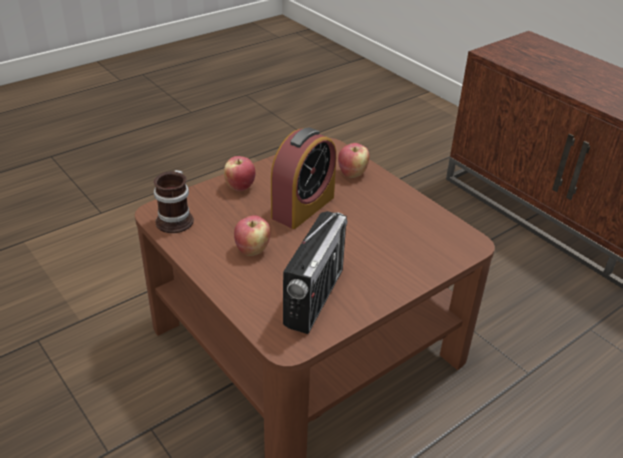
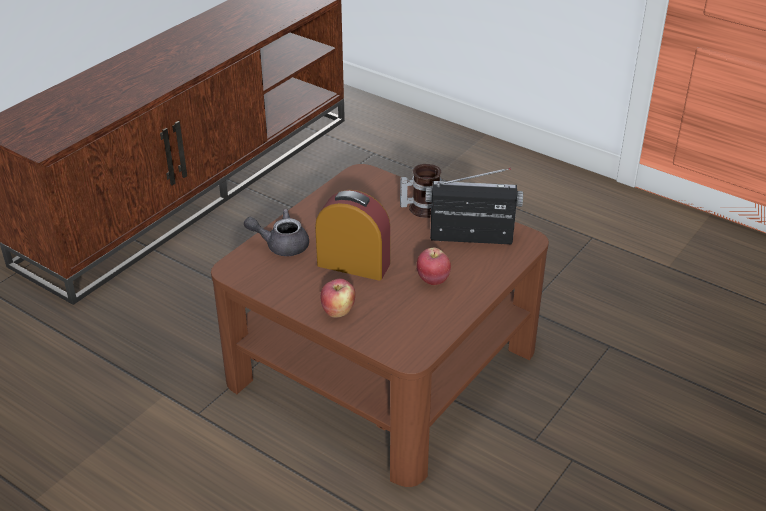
camera: 105 degrees left, 0 degrees up
mug [153,170,194,233] -> mug moved to [400,164,442,218]
apple [338,143,369,178] -> grey teapot [244,209,309,256]

